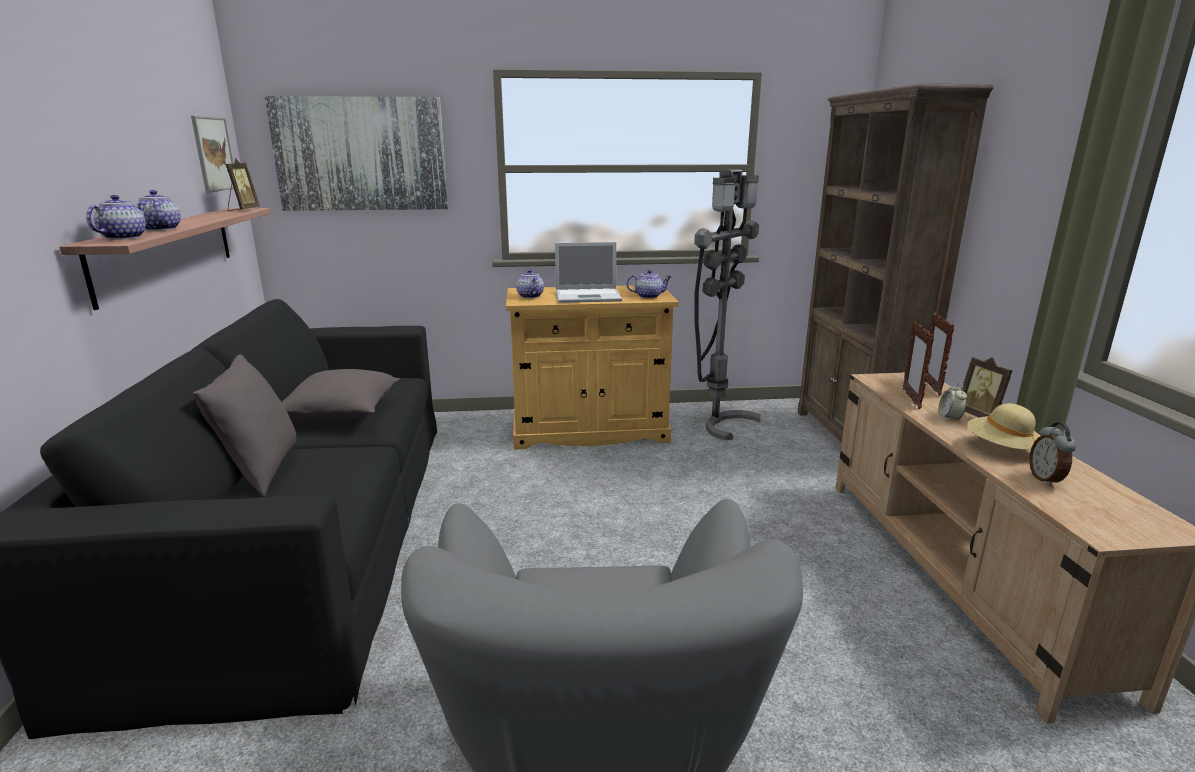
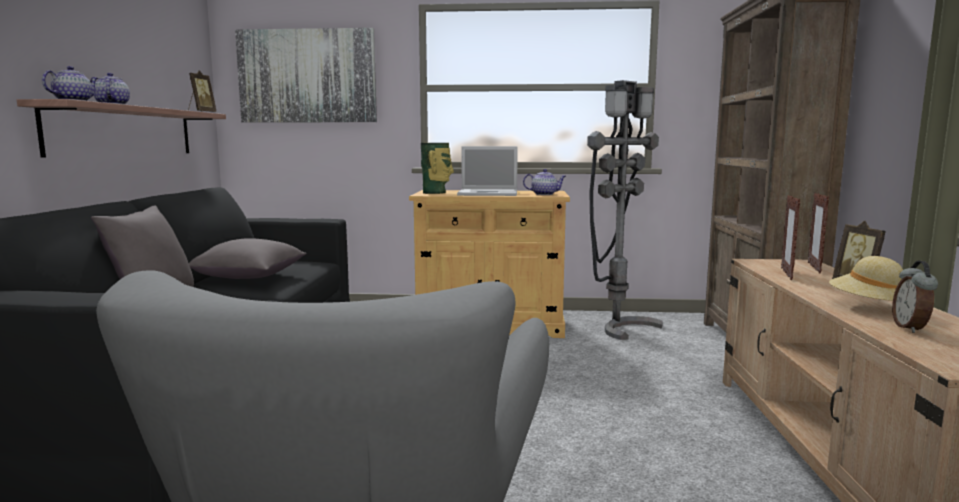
camera: 10 degrees right, 10 degrees down
picture [191,116,234,193] -> none
teapot [516,269,544,298] -> vase [421,143,454,194]
alarm clock [938,383,967,422] -> none

